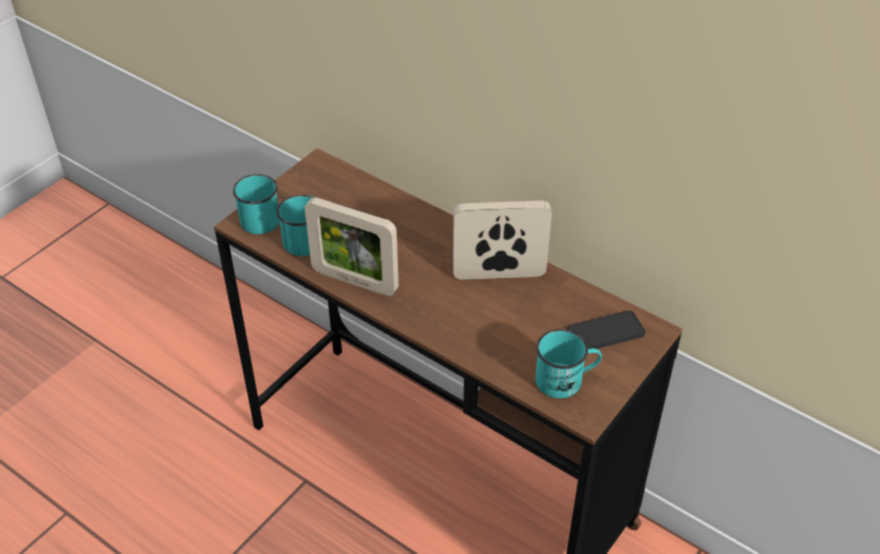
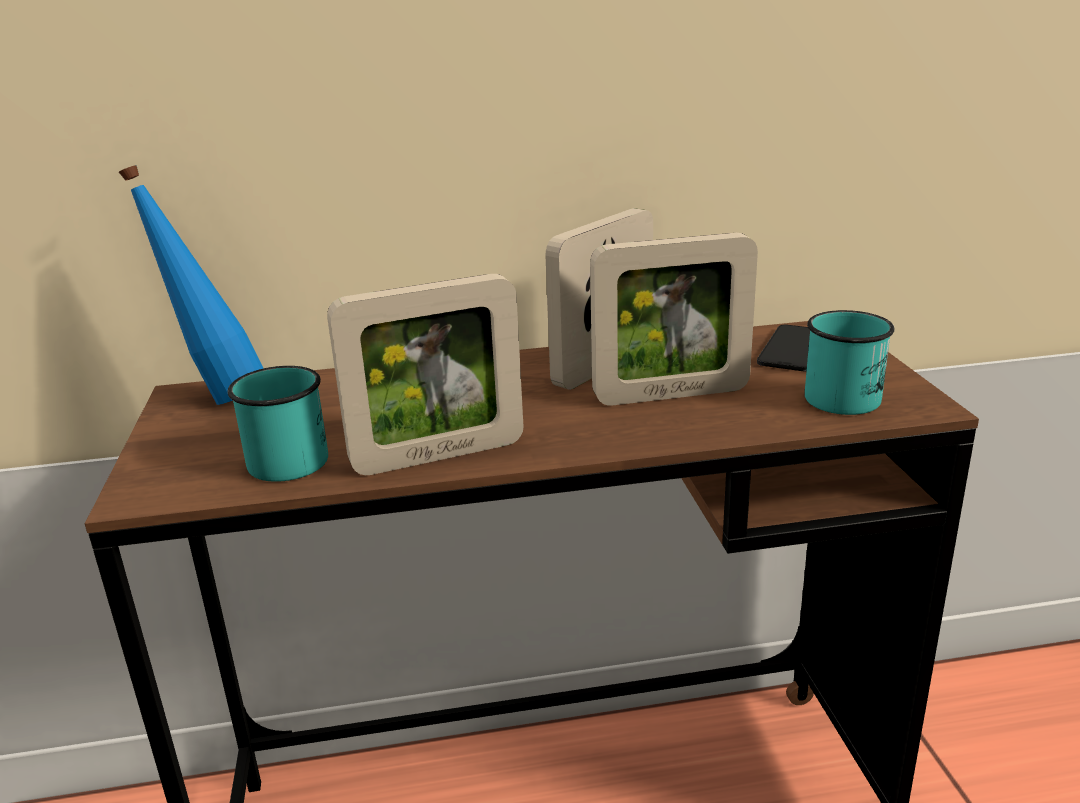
camera: 45 degrees left, 20 degrees down
turquoise mug [233,174,280,234] -> none
none -> blue bottle [119,165,263,405]
none -> picture frame [590,233,758,406]

